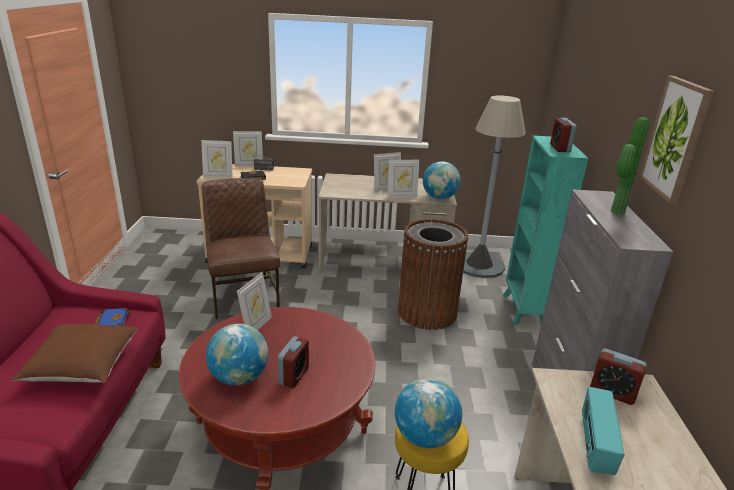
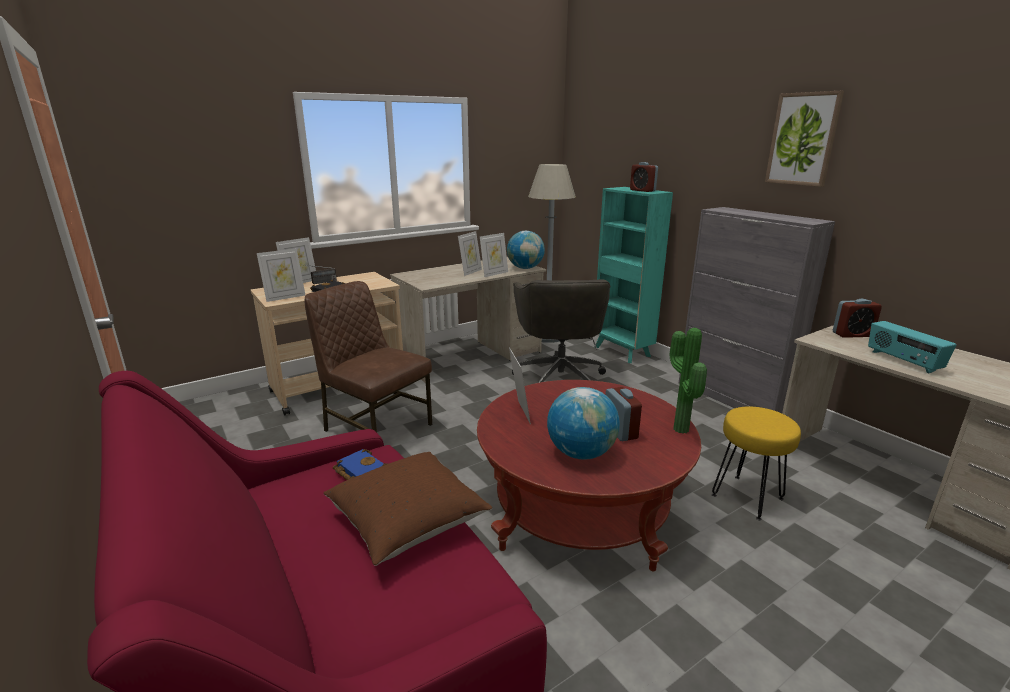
camera: 35 degrees left, 5 degrees down
globe [395,378,462,448] -> none
brown trash can [398,219,468,330] -> grey office chair [512,279,610,383]
potted plant [611,117,649,215] -> potted plant moved to [670,328,707,434]

